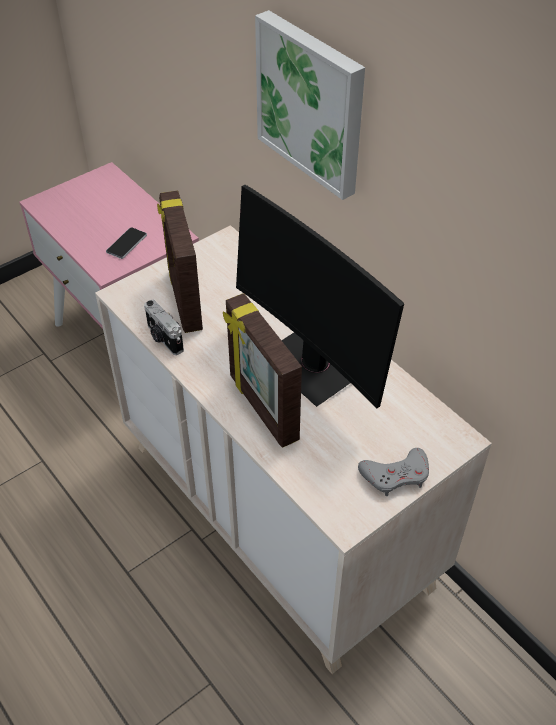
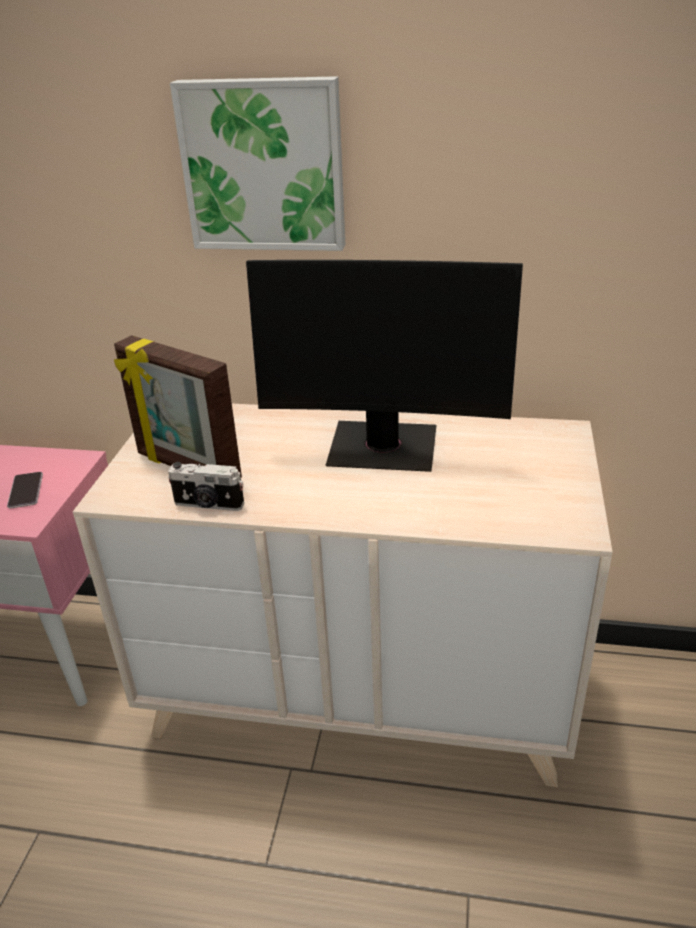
camera: 40 degrees left, 15 degrees down
picture frame [223,293,302,448] -> none
grey game controller [358,448,429,496] -> none

